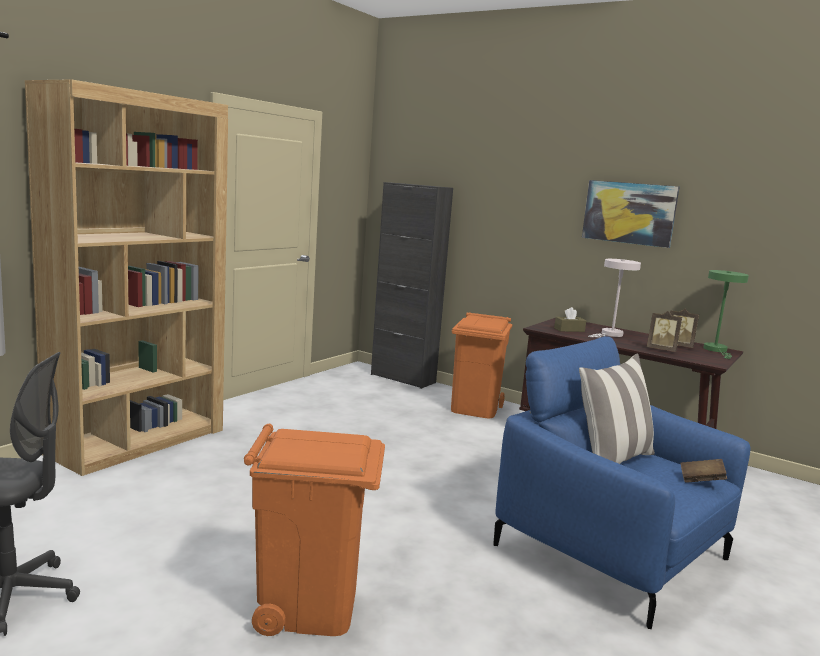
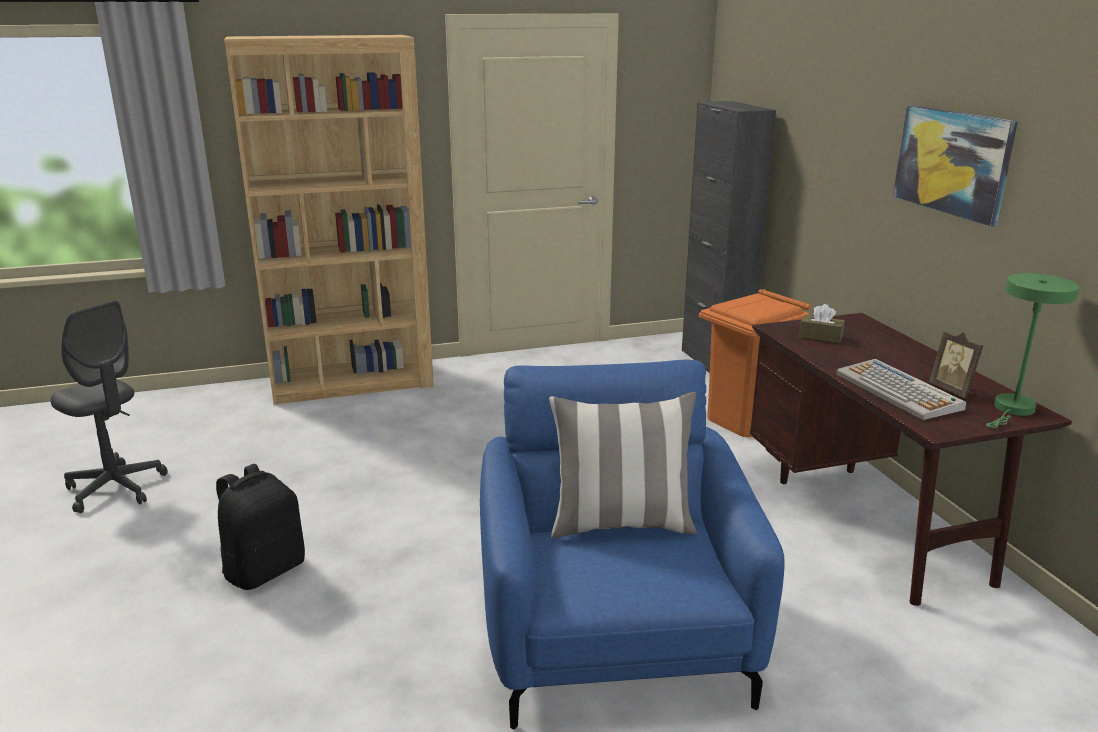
camera: 40 degrees right, 10 degrees up
orange trash can [244,423,385,636] -> black backpack [216,464,305,590]
white table lamp [588,259,641,337] -> none
picture frame [647,311,682,352] -> keyboard [837,359,966,420]
brown book [681,459,727,483] -> none

